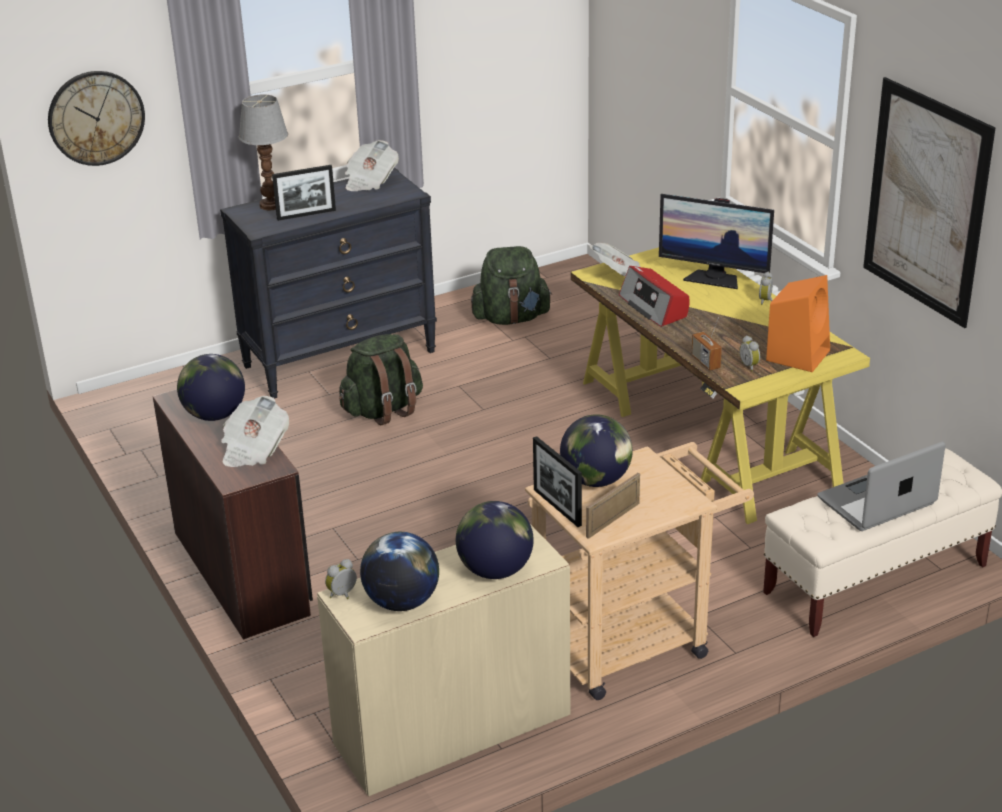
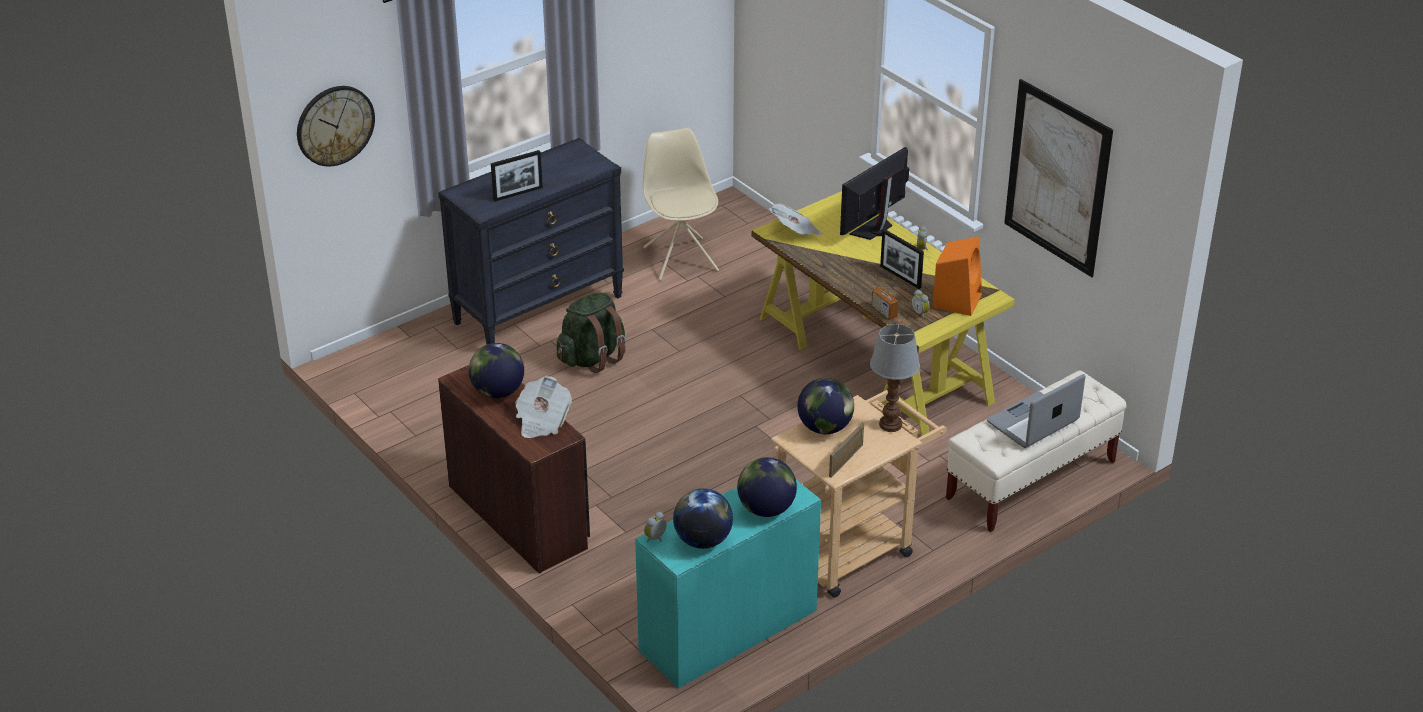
camera: 10 degrees left, 5 degrees up
table lamp [239,94,288,211] -> table lamp moved to [870,324,920,432]
beige desk [317,524,570,796] -> turquoise desk [635,480,821,688]
newspaper [345,140,399,191] -> none
green backpack [471,246,552,325] -> beige chair [643,128,719,281]
picture frame [533,436,582,527] -> picture frame moved to [880,229,924,289]
radio [619,266,689,327] -> none
monitor [659,194,774,289] -> monitor turned 120 degrees clockwise [840,147,909,240]

